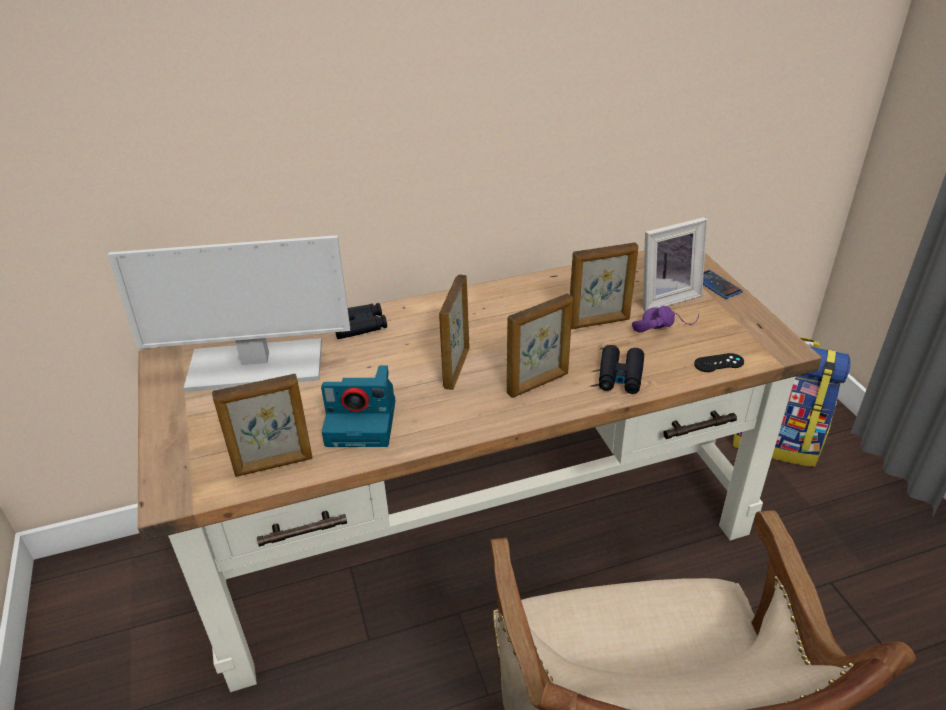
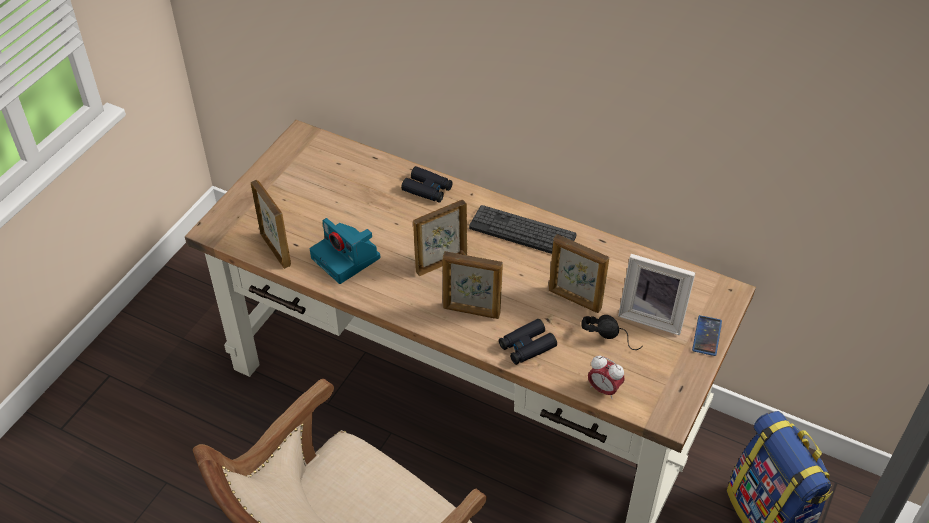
camera: 45 degrees right, 10 degrees up
monitor [108,235,350,392] -> none
picture frame [212,374,313,477] -> picture frame turned 150 degrees counterclockwise [251,180,291,269]
purple headphones [632,306,699,333] -> black headphones [581,315,643,350]
black game controller [694,353,744,372] -> alarm clock [588,356,625,399]
none -> keyboard [469,205,577,254]

